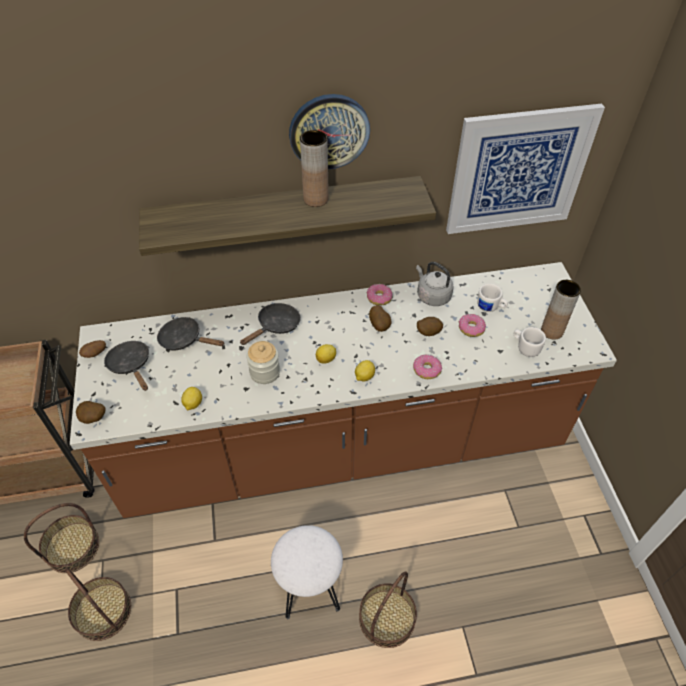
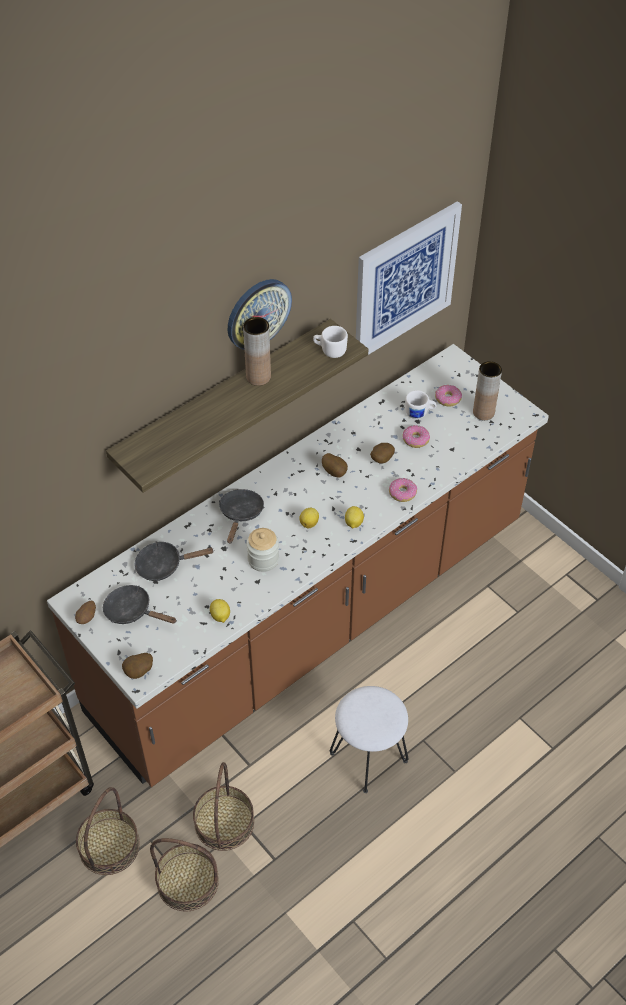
camera: 30 degrees left, 0 degrees up
basket [359,572,417,648] -> basket moved to [193,762,254,851]
donut [366,284,392,306] -> donut moved to [435,385,462,407]
grey kettle [416,262,454,306] -> none
white mug [514,327,546,357] -> white mug moved to [313,326,348,358]

